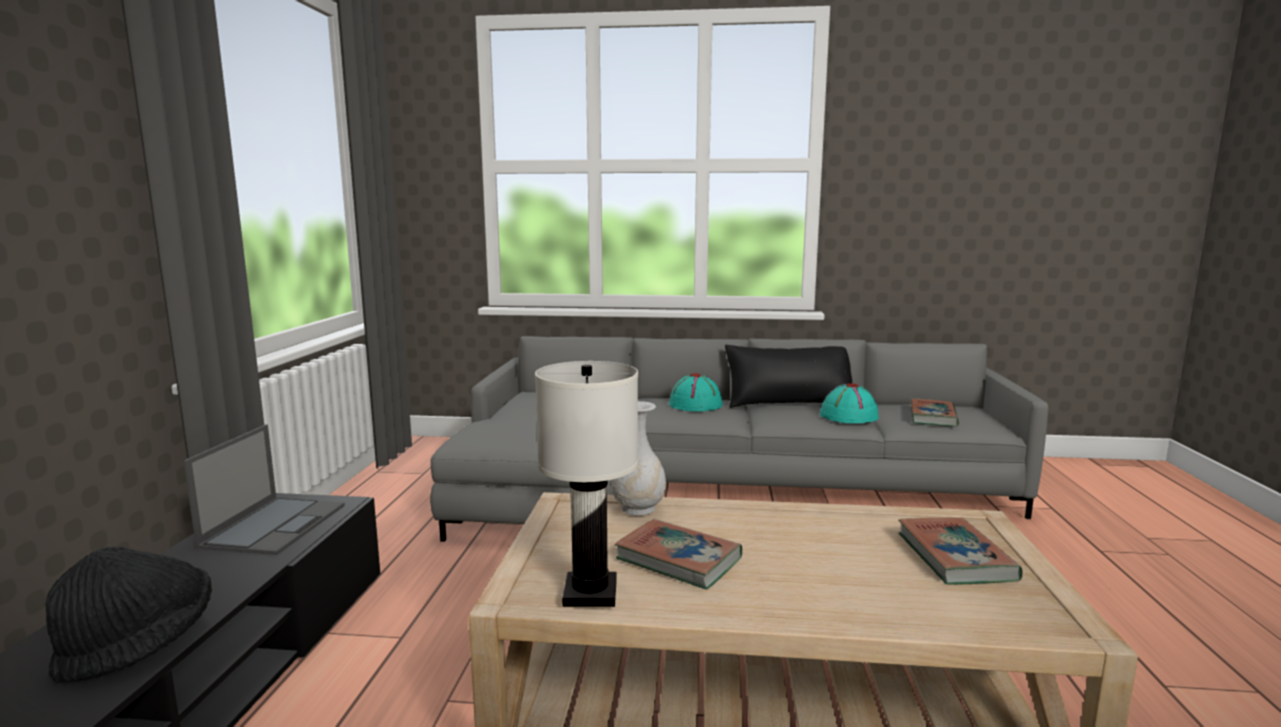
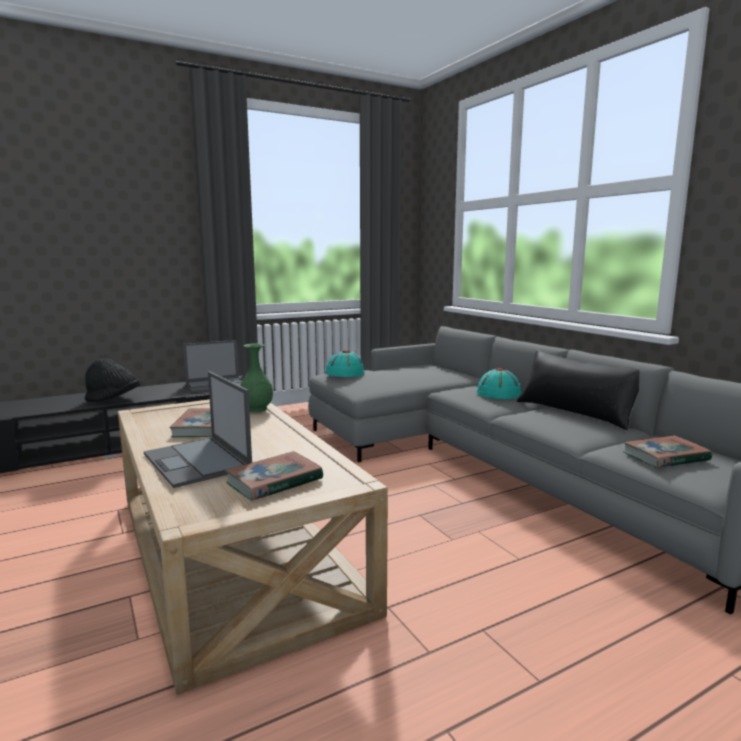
camera: 55 degrees right, 0 degrees up
white table lamp [535,361,639,607] -> none
white vase [611,401,666,516] -> green vase [240,344,273,412]
turquoise hat [820,383,879,423] -> turquoise hat moved to [325,350,364,377]
none -> laptop [144,371,252,488]

